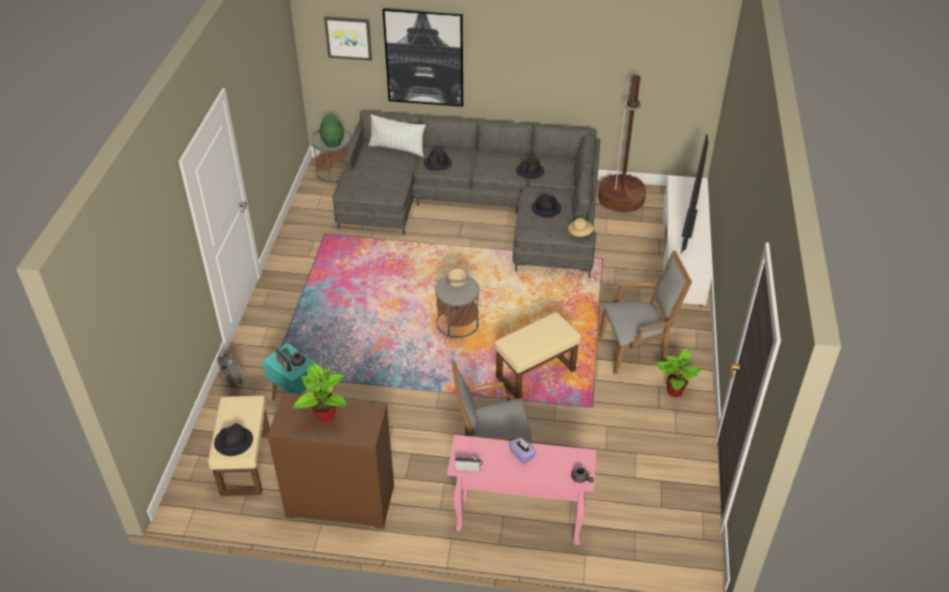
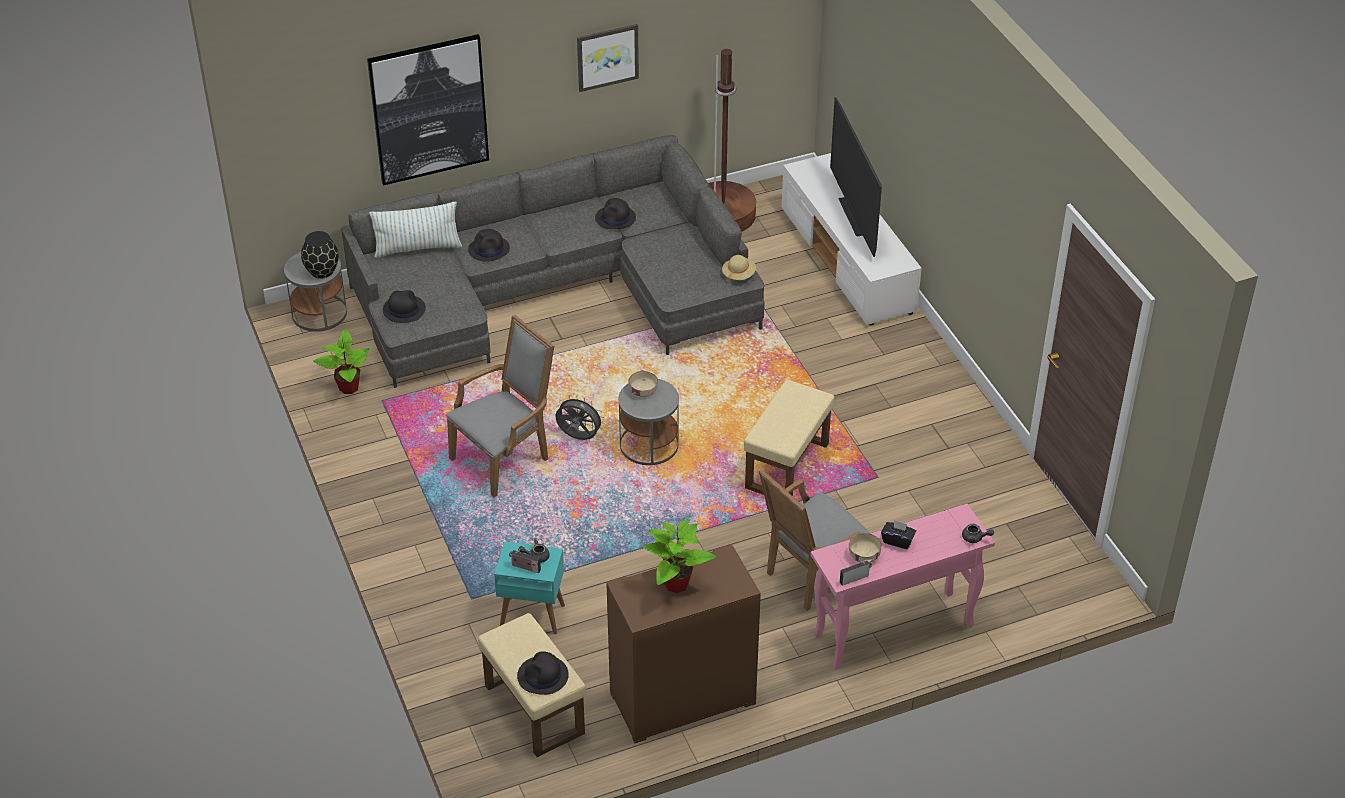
camera: 30 degrees left, 0 degrees up
grey fan [217,350,246,388] -> grey fan moved to [556,395,605,440]
green vase [319,115,344,148] -> black vase [301,231,339,279]
picture [324,16,372,61] -> picture moved to [577,24,639,92]
purple tissue box [508,437,537,464] -> black tissue box [881,520,916,549]
black hat [531,194,562,218] -> black hat moved to [383,290,426,323]
grey armchair [598,250,692,375] -> grey armchair moved to [446,315,554,498]
potted plant [655,348,702,398] -> potted plant moved to [313,328,369,394]
none -> beige bowl [849,533,882,563]

